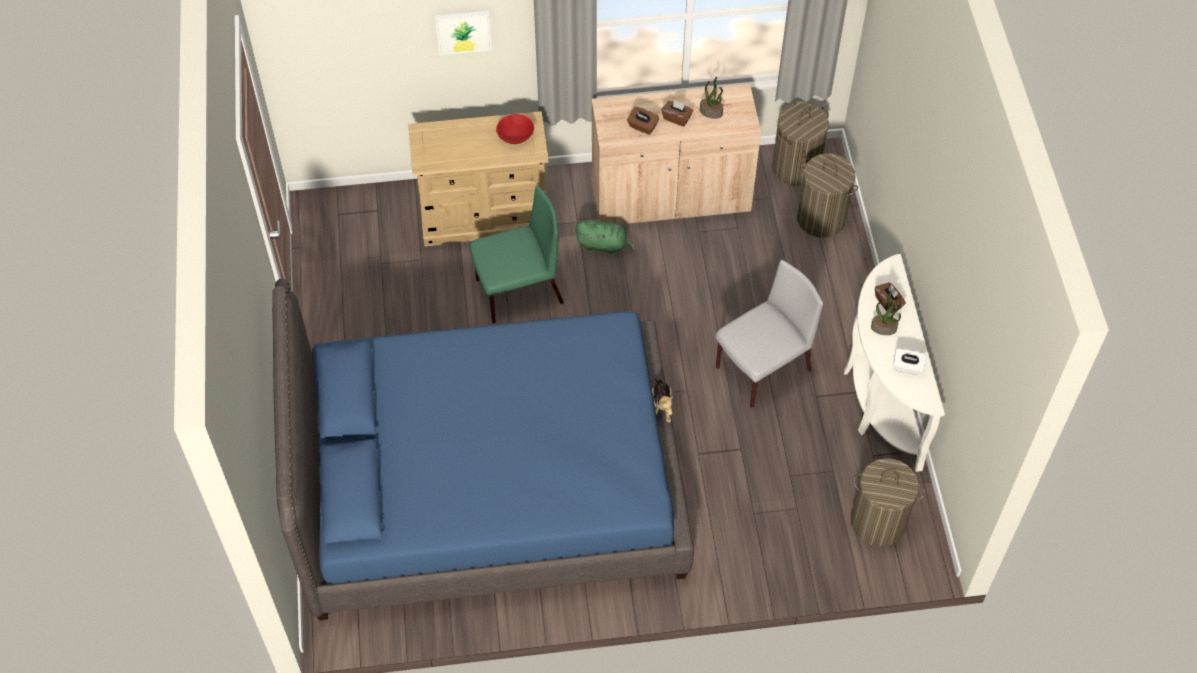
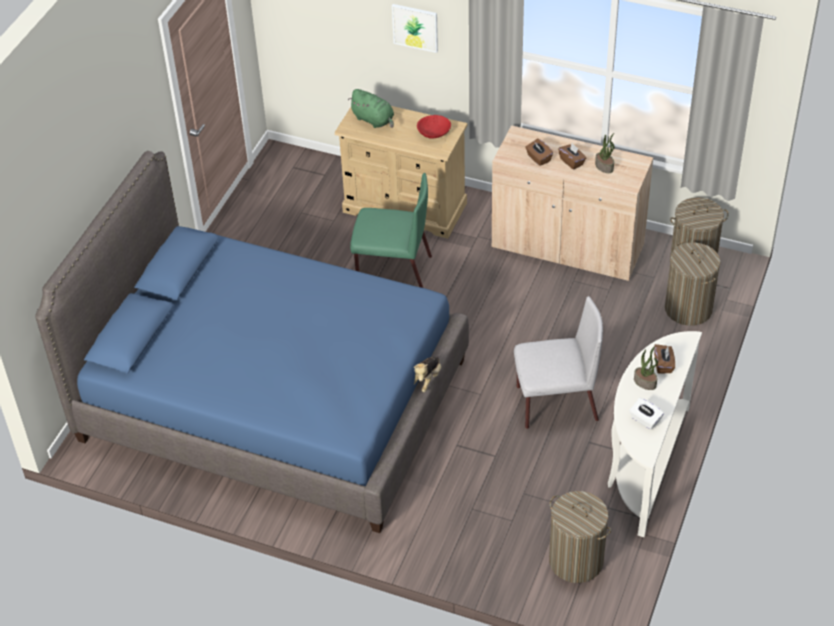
camera: 30 degrees right, 10 degrees down
green plush toy [575,220,636,254] -> green plush toy moved to [348,89,394,128]

